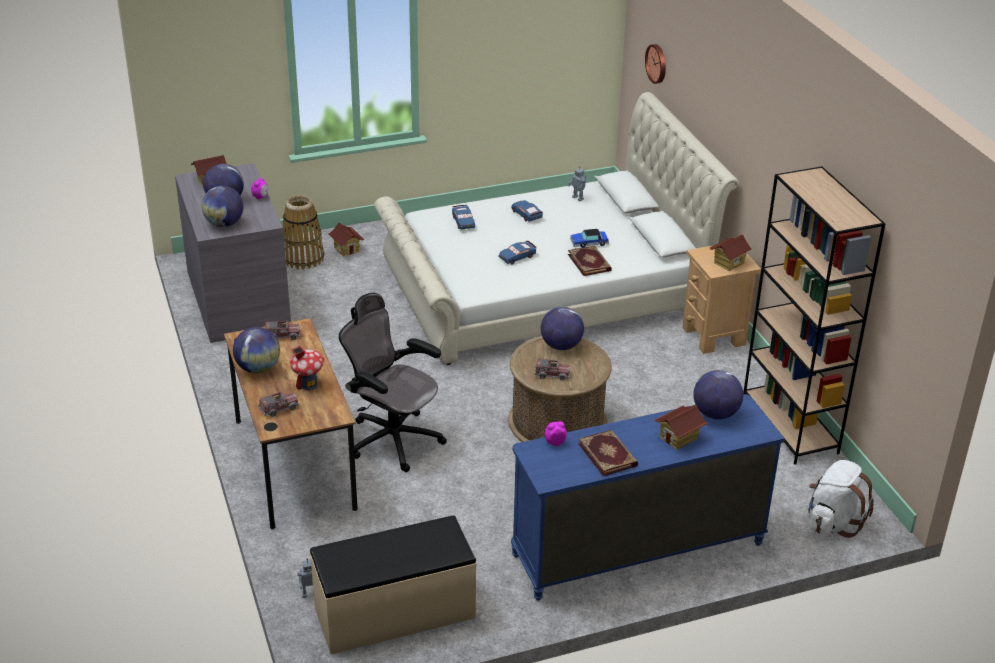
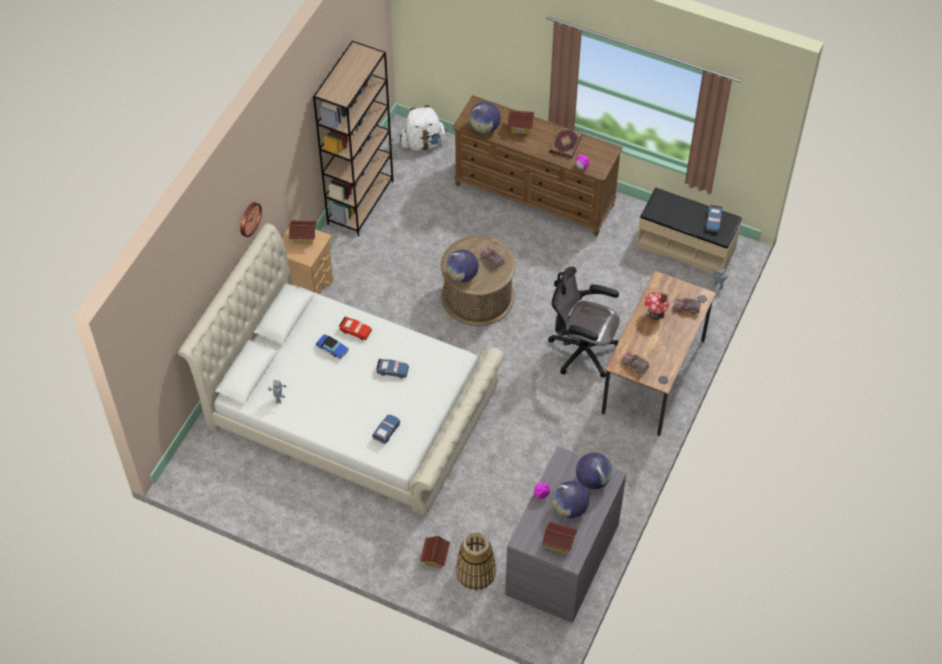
camera: 135 degrees left, 20 degrees up
globe [233,327,280,373] -> none
office chair [339,293,447,472] -> office chair turned 120 degrees clockwise [548,266,620,378]
blue toy car [511,200,543,222] -> blue toy car moved to [706,205,723,233]
blue dresser [511,394,785,601] -> brown dresser [453,95,623,236]
book [568,246,612,276] -> red toy car [339,317,372,340]
wall clock [645,44,666,84] -> wall clock moved to [240,202,262,237]

